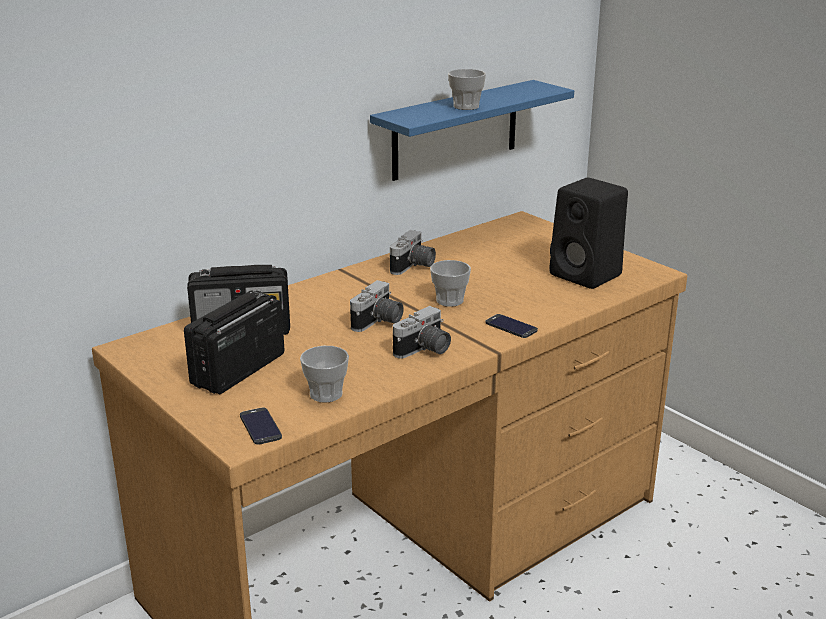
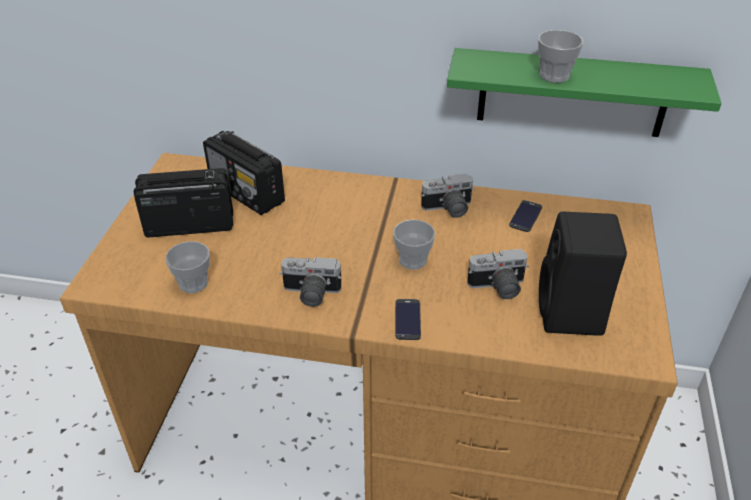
camera: 50 degrees right, 15 degrees up
phone [240,407,282,445] -> phone moved to [509,200,542,232]
camera [350,280,404,332] -> camera moved to [467,249,529,299]
blue shelf [370,80,574,181] -> green shelf [447,48,722,137]

